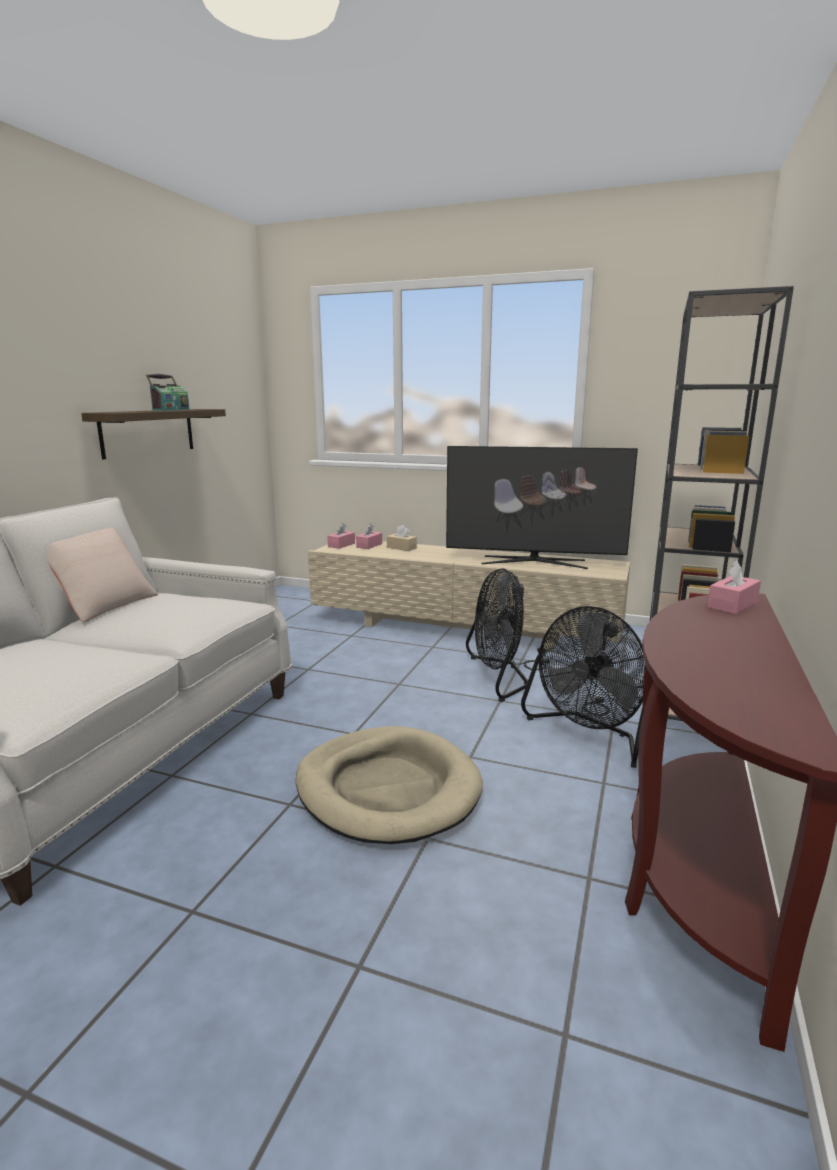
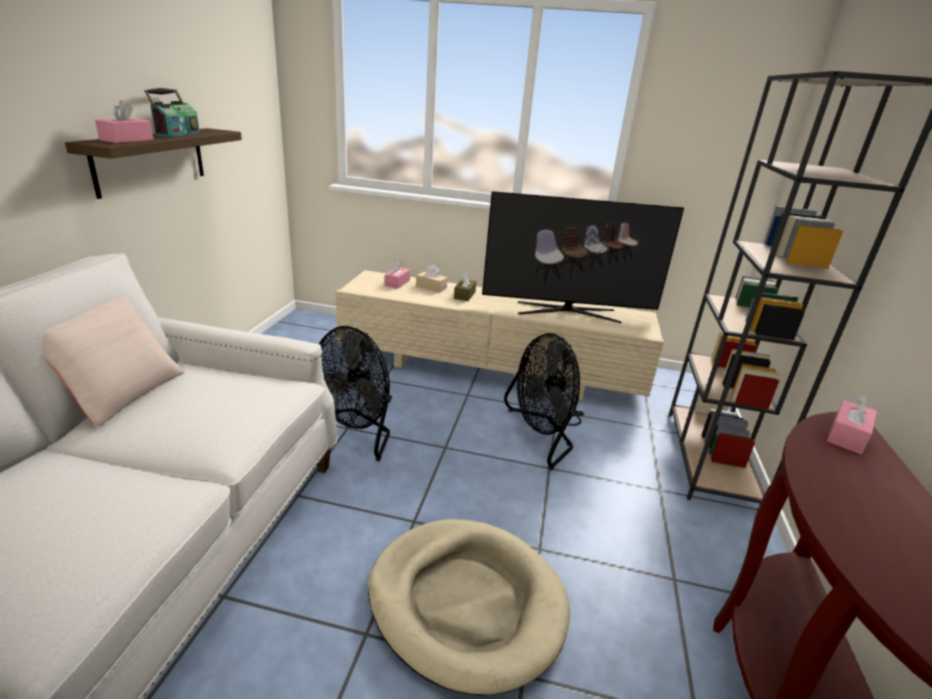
camera: 10 degrees left, 10 degrees up
pink tissue box [327,523,355,549] -> pink tissue box moved to [95,100,154,143]
black fan [521,606,646,768] -> black fan moved to [319,326,392,461]
none -> brown tissue box [454,272,476,301]

